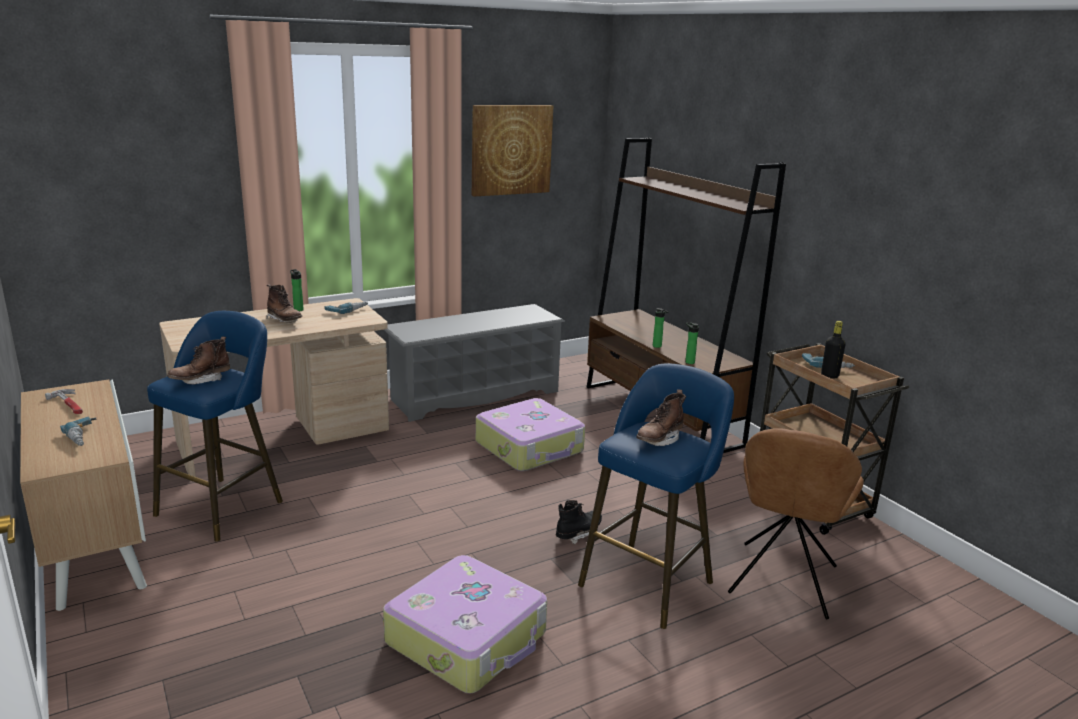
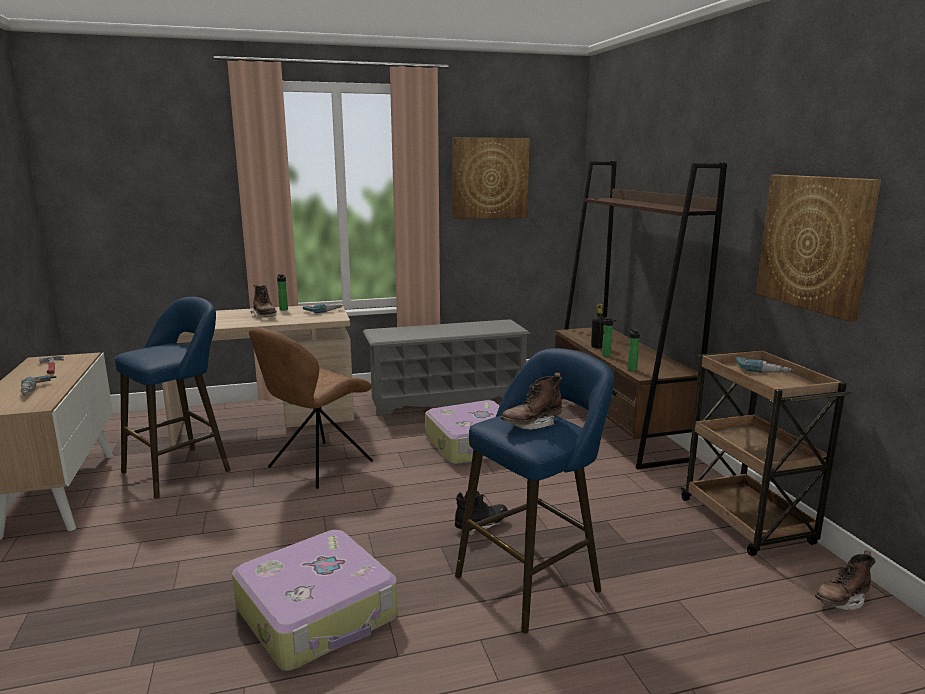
camera: 15 degrees right, 5 degrees down
brown boot [167,337,230,385] -> brown boot moved to [815,550,876,610]
brown chair [728,428,864,619] -> brown chair moved to [249,327,373,489]
black bottle [821,321,846,379] -> black bottle moved to [591,304,606,348]
none -> picture [756,175,881,322]

